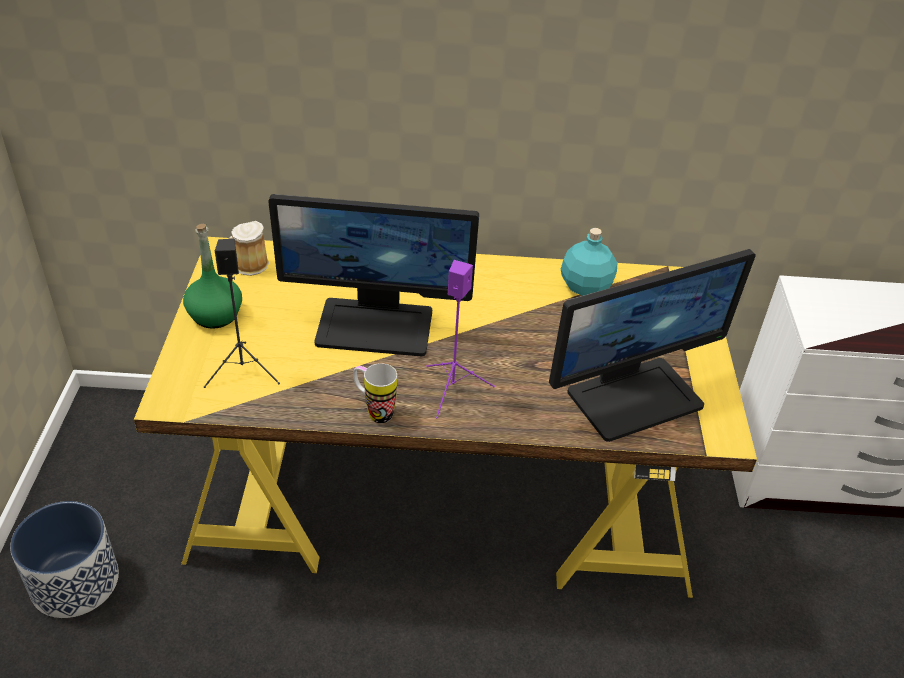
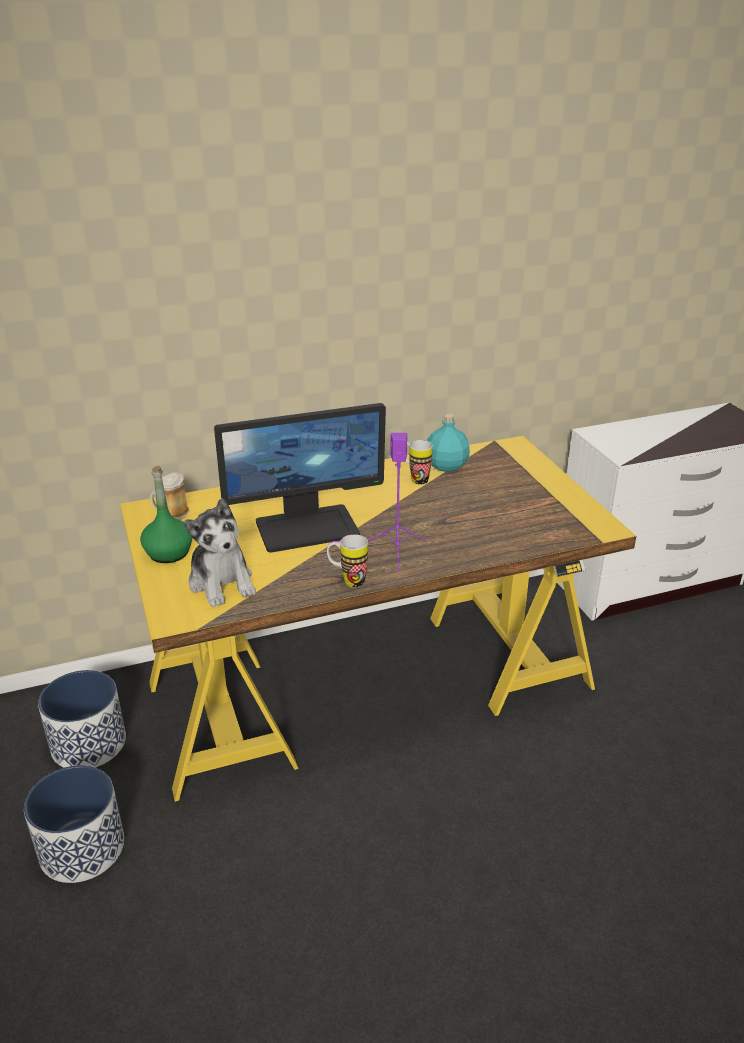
camera: 20 degrees left, 10 degrees down
black speaker [204,239,280,388] -> plush toy [184,498,256,607]
monitor [549,249,756,442] -> none
none -> planter [38,670,126,768]
none -> mug [406,440,433,485]

